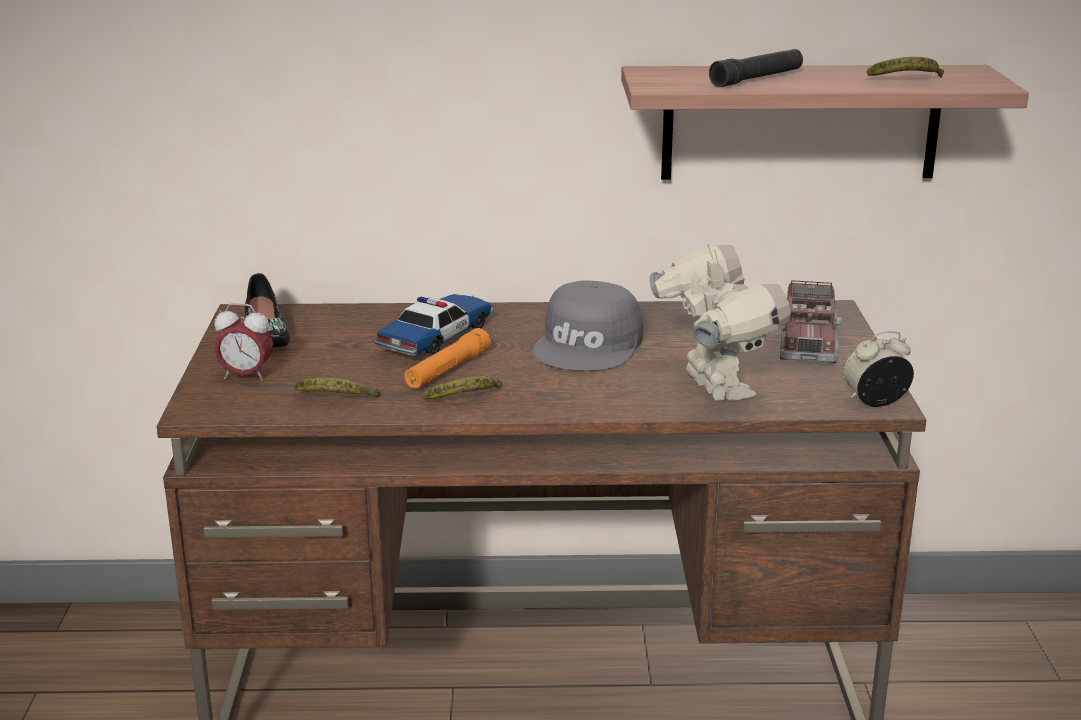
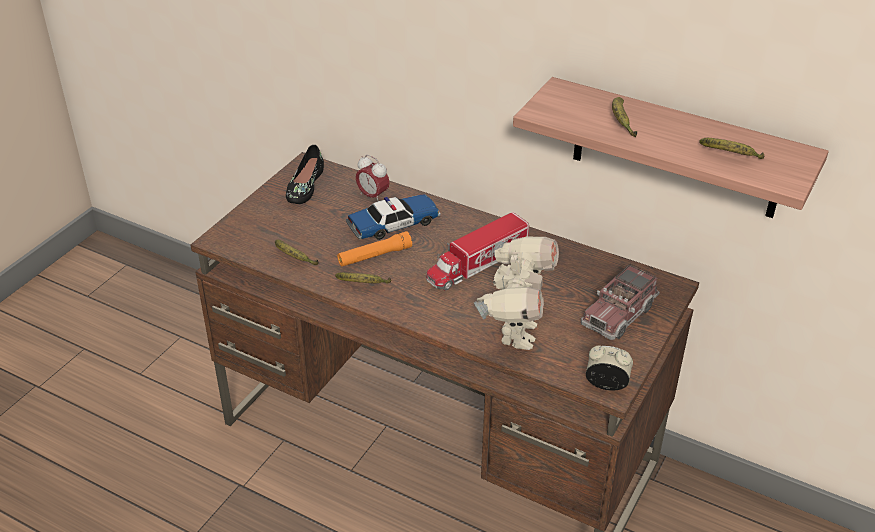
camera: 30 degrees right, 15 degrees up
alarm clock [214,303,273,381] -> alarm clock moved to [356,155,390,201]
grey cap [532,281,643,371] -> toy truck [426,212,529,290]
black flashlight [709,49,803,87] -> banana [612,97,637,137]

